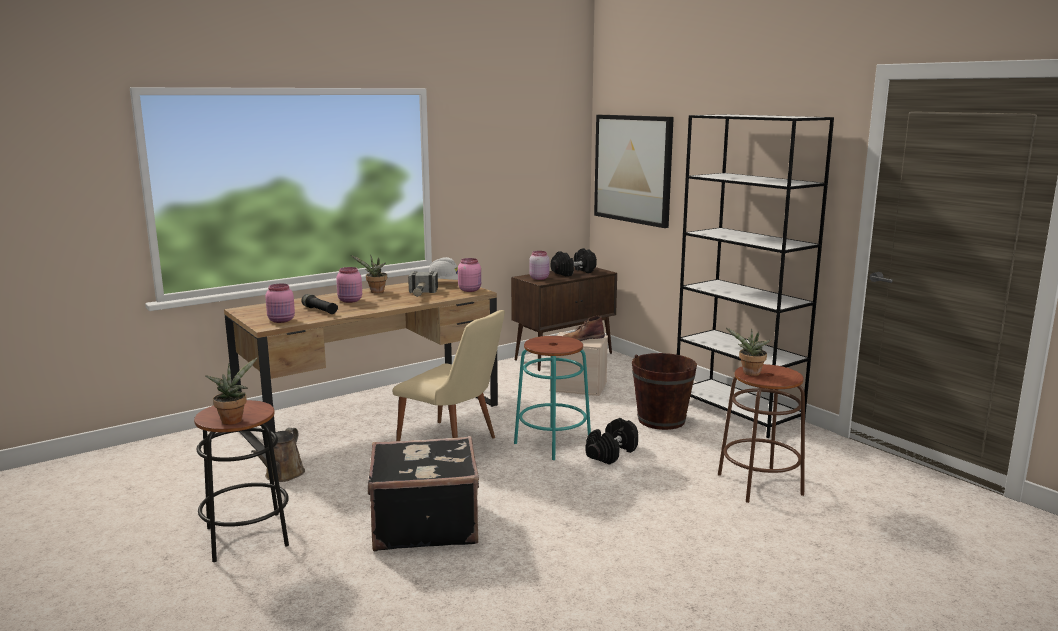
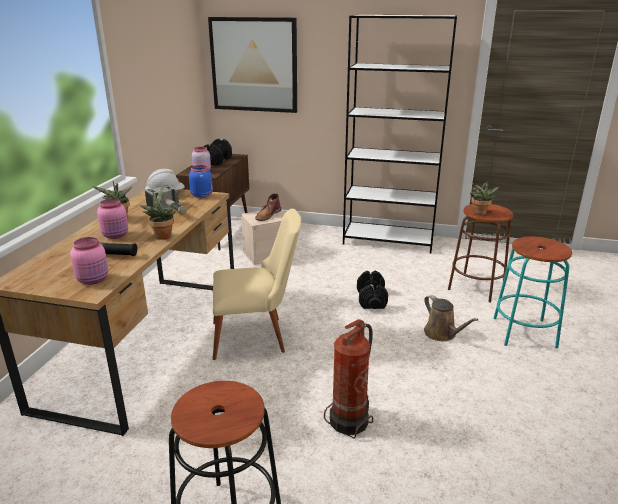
camera: 40 degrees left, 10 degrees up
potted plant [205,358,257,425] -> potted plant moved to [140,185,176,240]
brown watering can [251,428,305,482] -> brown watering can moved to [424,295,479,341]
black suitcase [368,436,479,552] -> fire extinguisher [324,319,373,438]
pink jar [458,258,481,292] -> blue jar [189,165,213,198]
turquoise stool [514,336,591,460] -> turquoise stool moved to [493,236,572,349]
brown bucket [632,353,697,430] -> none

